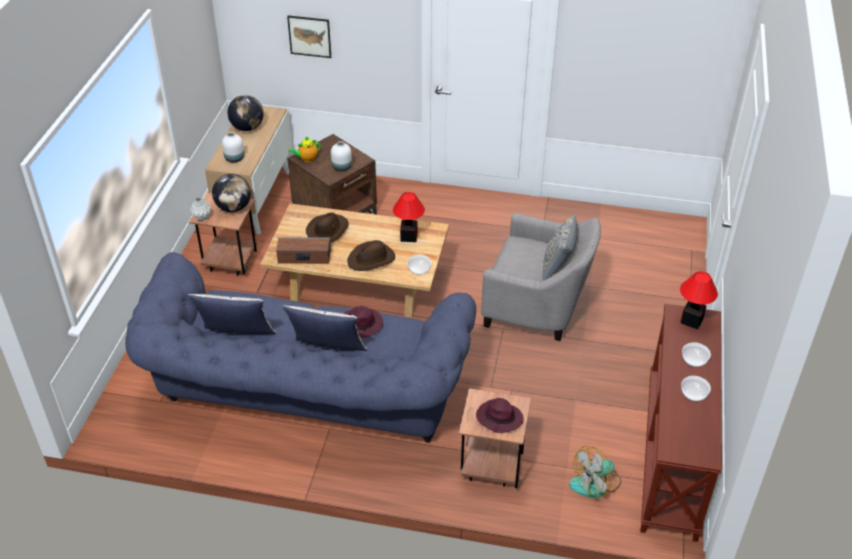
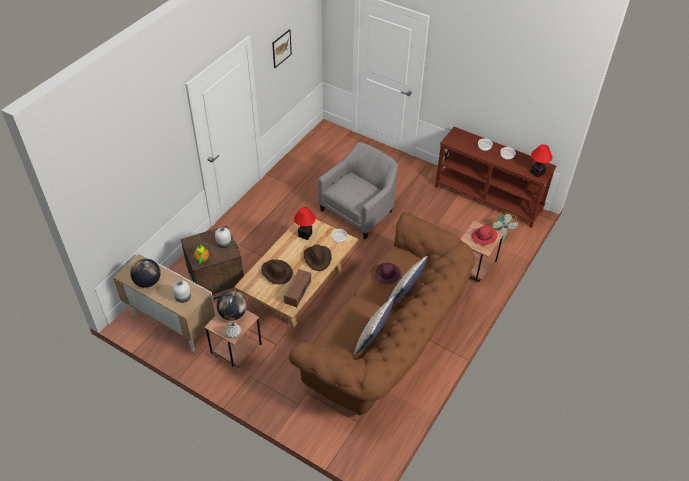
camera: 70 degrees left, 5 degrees up
blue sofa [125,252,476,443] -> brown sofa [289,212,475,415]
picture [287,15,331,58] -> picture moved to [272,29,292,68]
purple hat [476,398,524,433] -> red hat [472,225,497,245]
grey pillow [543,215,577,281] -> none
table lamp [680,271,718,329] -> table lamp moved to [530,144,553,178]

